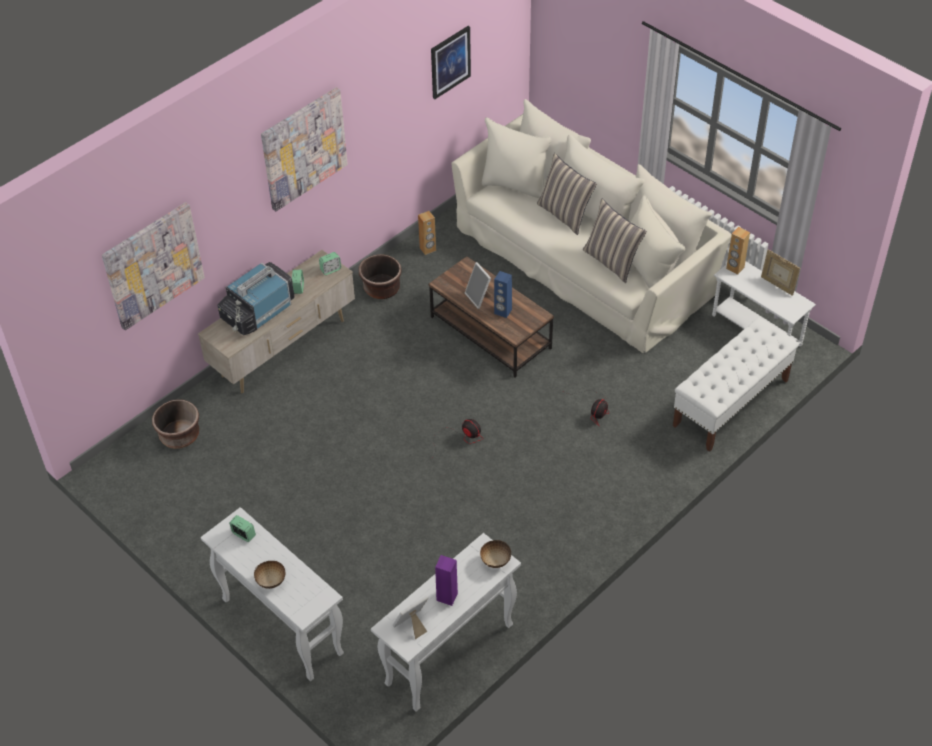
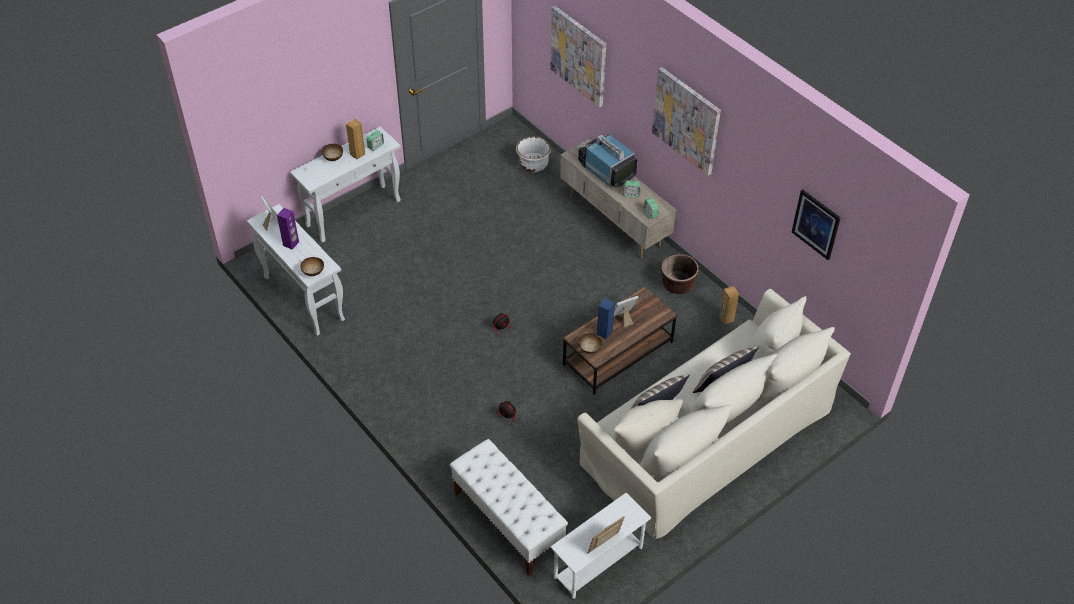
camera: 95 degrees right, 0 degrees up
brown planter [152,400,199,449] -> white planter [516,136,551,172]
brown speaker [726,227,750,275] -> brown speaker moved to [346,119,365,159]
none -> bowl [579,333,602,354]

